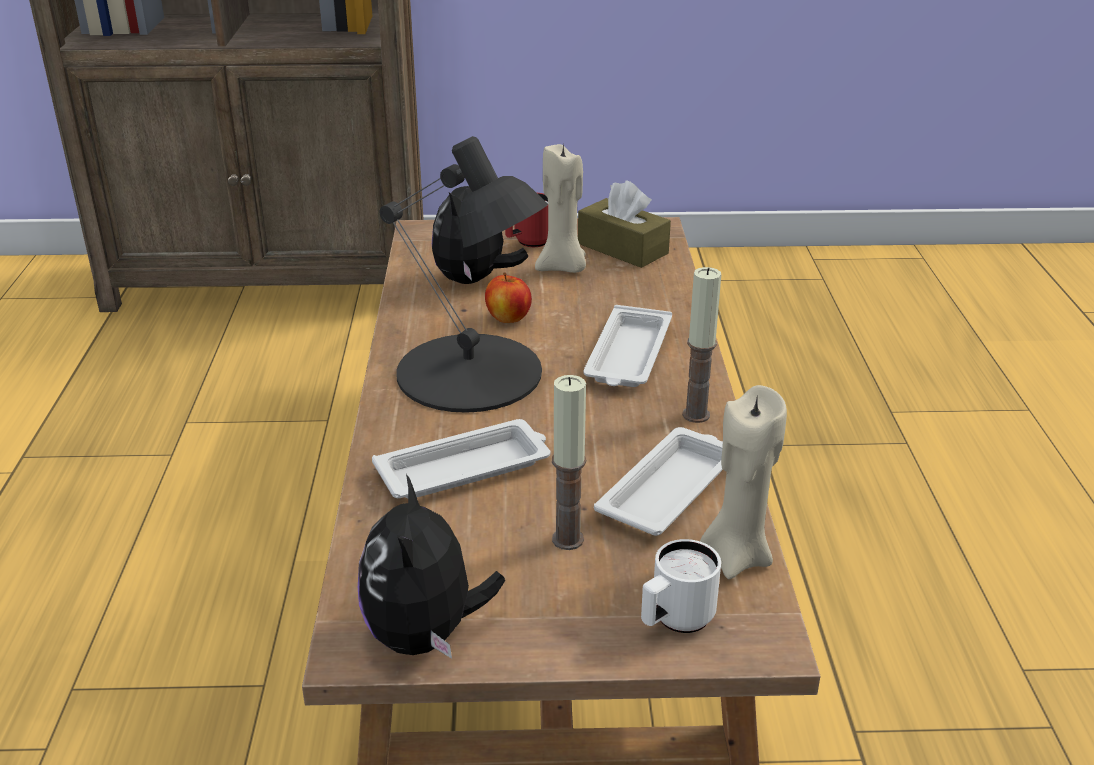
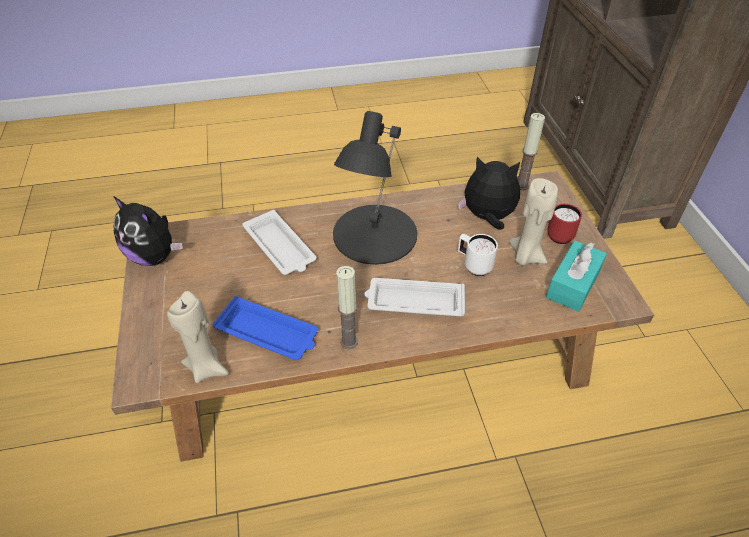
camera: 80 degrees right, 15 degrees up
plush toy [358,474,505,659] -> plush toy turned 135 degrees counterclockwise [113,196,183,266]
apple [485,272,532,323] -> none
candle [552,375,586,550] -> candle moved to [518,113,545,190]
brown tissue box [578,180,671,268] -> turquoise tissue box [546,241,607,312]
white tray [594,427,723,536] -> blue tray [213,296,318,360]
white mug [641,539,721,633] -> white mug moved to [458,234,498,276]

